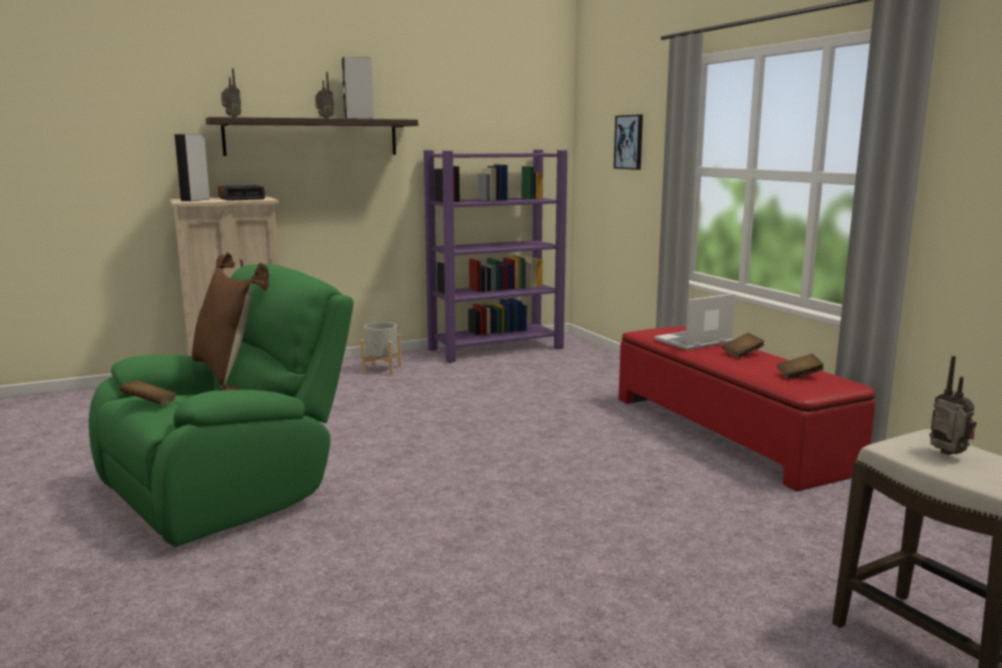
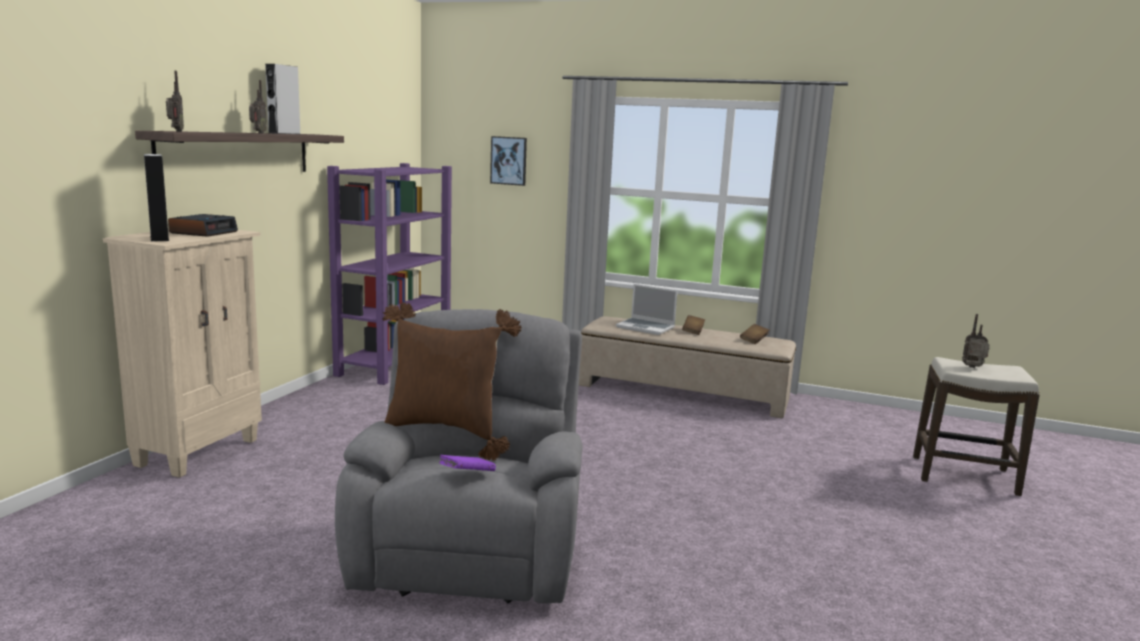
camera: 45 degrees left, 0 degrees up
green armchair [89,264,354,547] -> grey armchair [335,309,583,603]
brown book [120,380,177,405] -> purple book [439,455,496,471]
grey planter [361,322,402,375] -> none
red bench [619,326,876,491] -> beige bench [579,316,796,418]
laptop [654,293,735,350] -> laptop turned 75 degrees counterclockwise [616,284,678,335]

